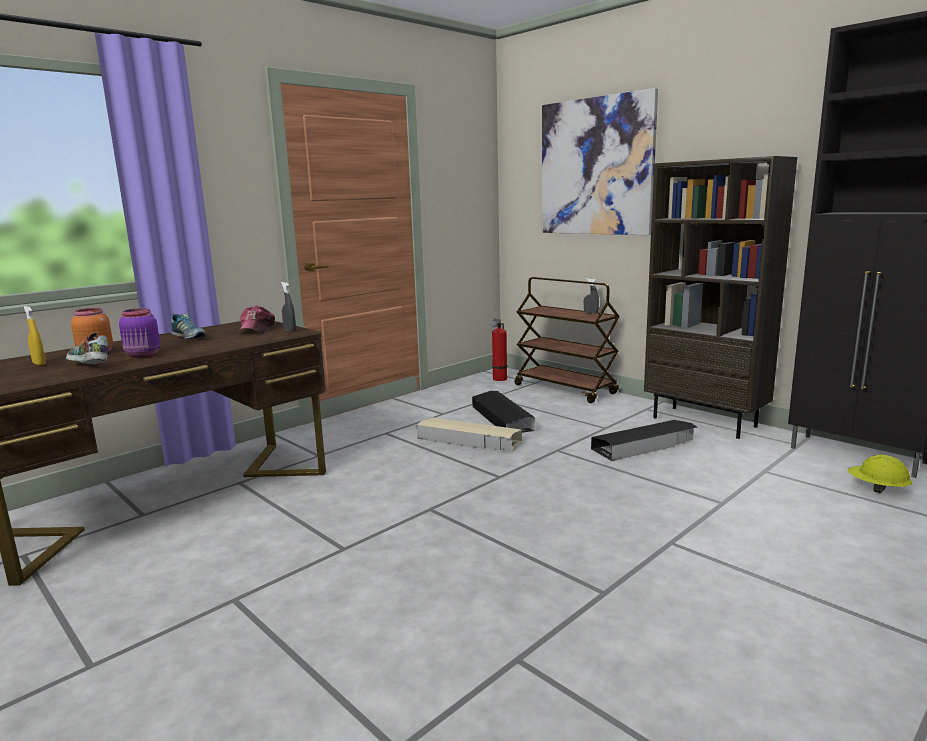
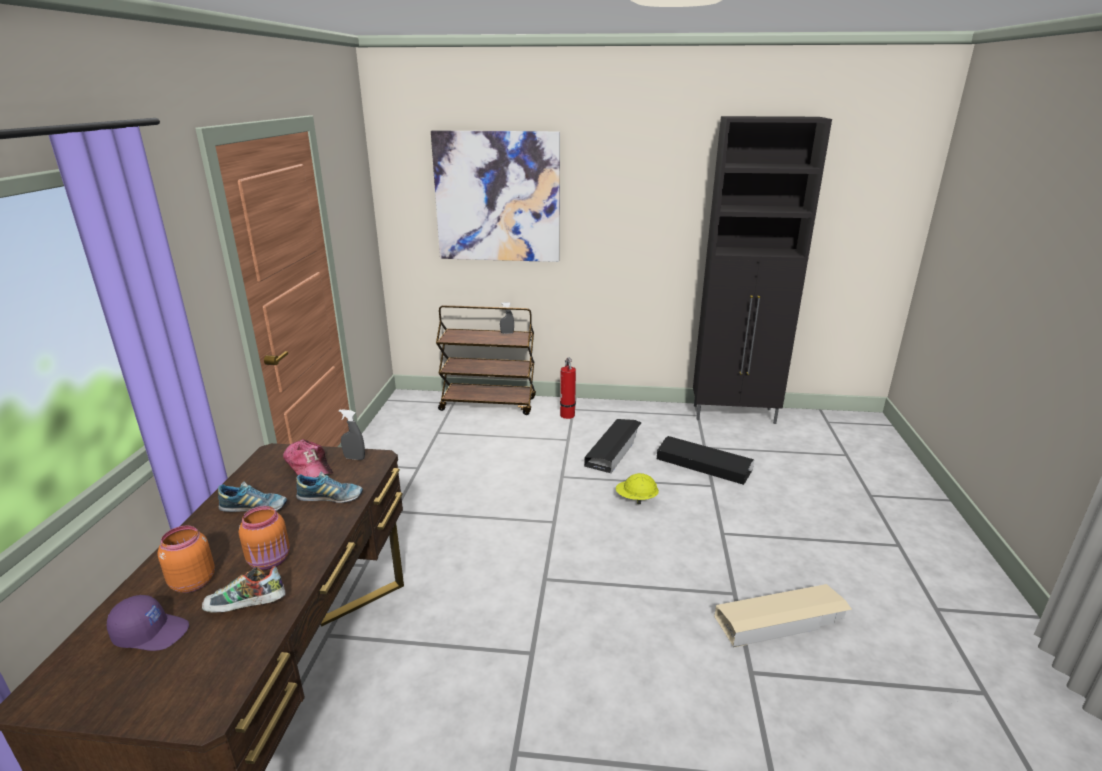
camera: 40 degrees left, 10 degrees up
yellow spray bottle [24,306,46,366] -> purple cap [107,595,189,651]
purple jar [119,308,160,358] -> orange jar [239,506,290,570]
beige storage box [417,417,522,451] -> beige storage box moved to [714,584,852,647]
black storage box [472,391,535,433] -> black storage box moved to [657,436,754,485]
fire extinguisher [491,318,508,381] -> fire extinguisher moved to [560,358,576,419]
brown bookcase [644,156,797,439] -> none
yellow hard hat [848,455,912,493] -> yellow hard hat moved to [615,473,659,504]
none -> shoe [296,472,363,503]

